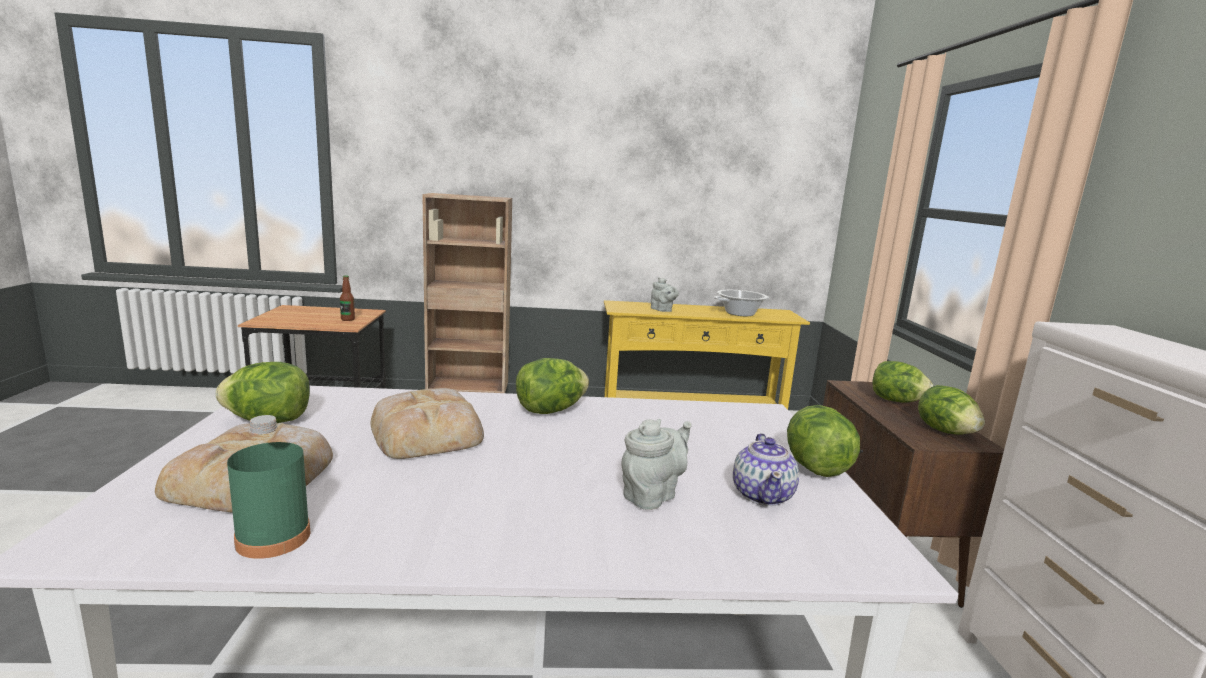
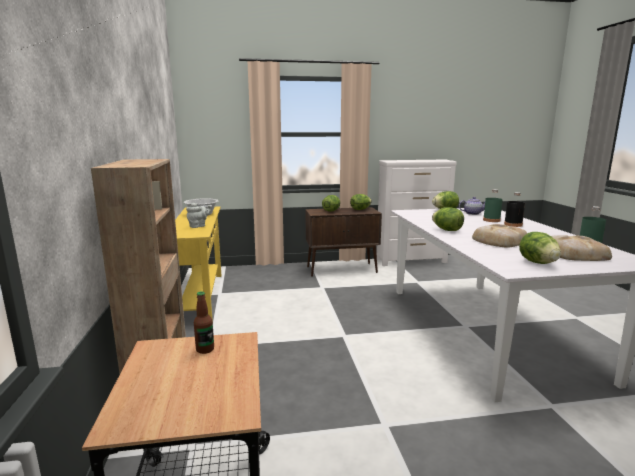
camera: 95 degrees left, 0 degrees up
grey teapot [621,419,692,510] -> green bottle [483,189,503,222]
none -> black bottle [504,192,525,227]

